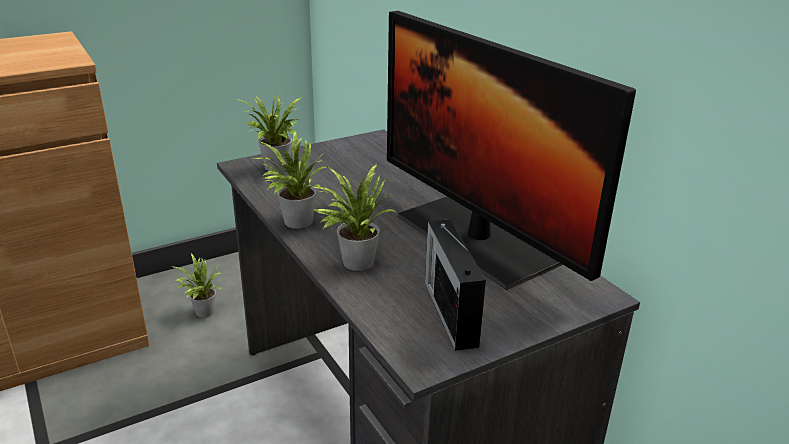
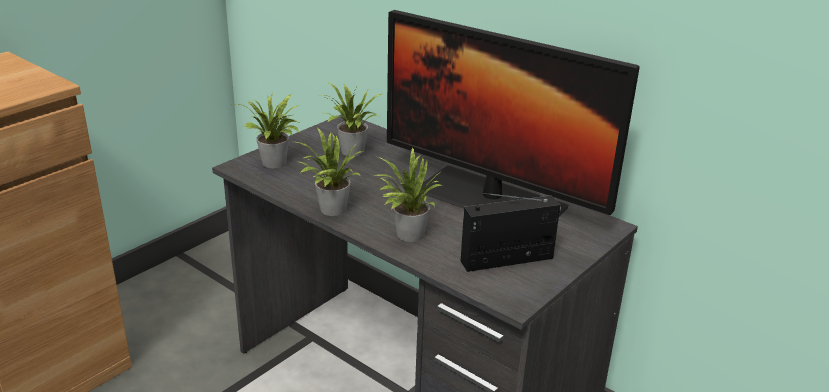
camera: 20 degrees left, 0 degrees up
potted plant [175,253,221,317] -> potted plant moved to [318,82,382,156]
radio [425,219,486,351] -> radio turned 105 degrees clockwise [461,193,561,272]

